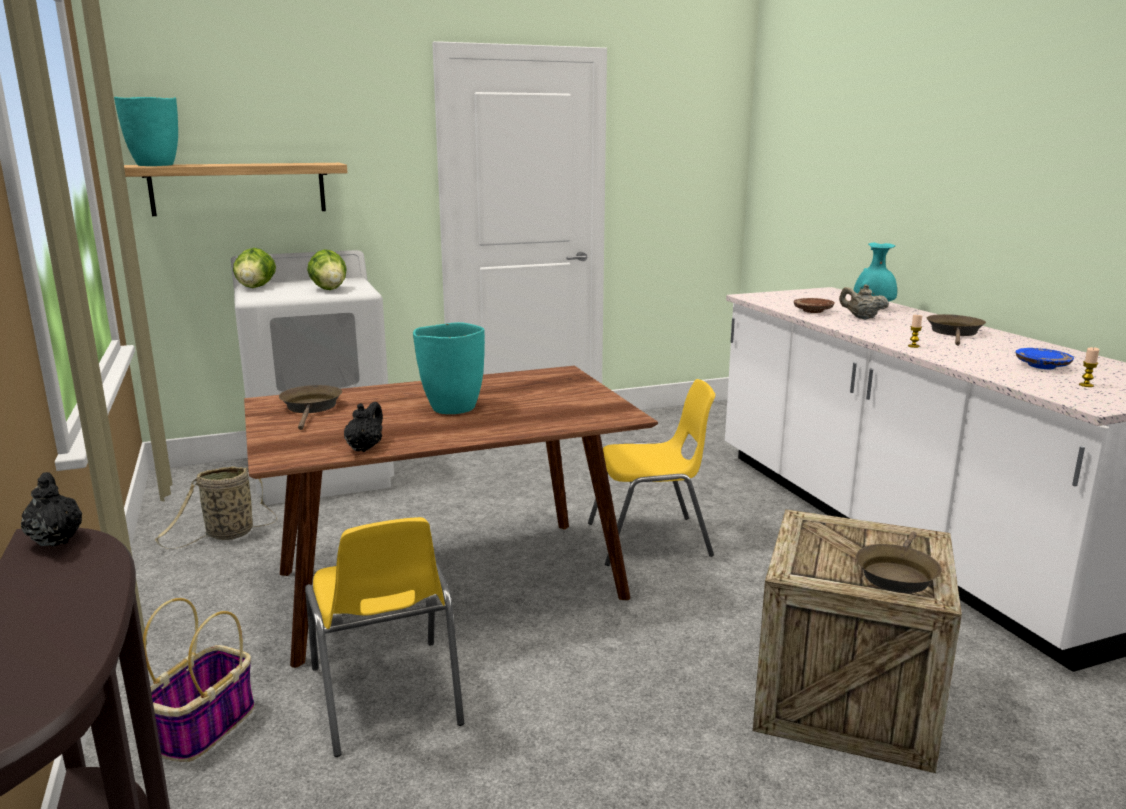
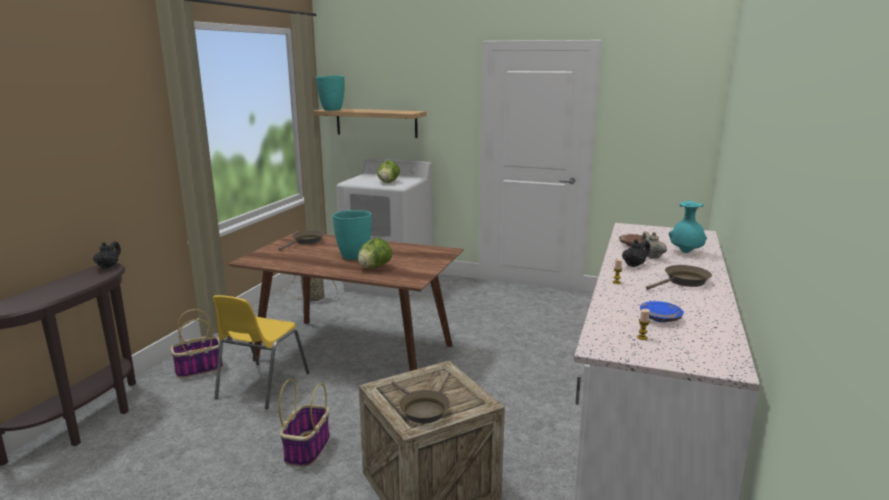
camera: 40 degrees right, 0 degrees up
lettuce [233,248,276,288] -> lettuce moved to [358,238,392,268]
black teapot [344,402,383,452] -> black teapot moved to [622,239,650,267]
yellow chair [588,379,715,566] -> none
brown frying pan [856,532,942,593] -> brown frying pan turned 105 degrees counterclockwise [391,381,450,424]
none -> basket [279,379,330,467]

